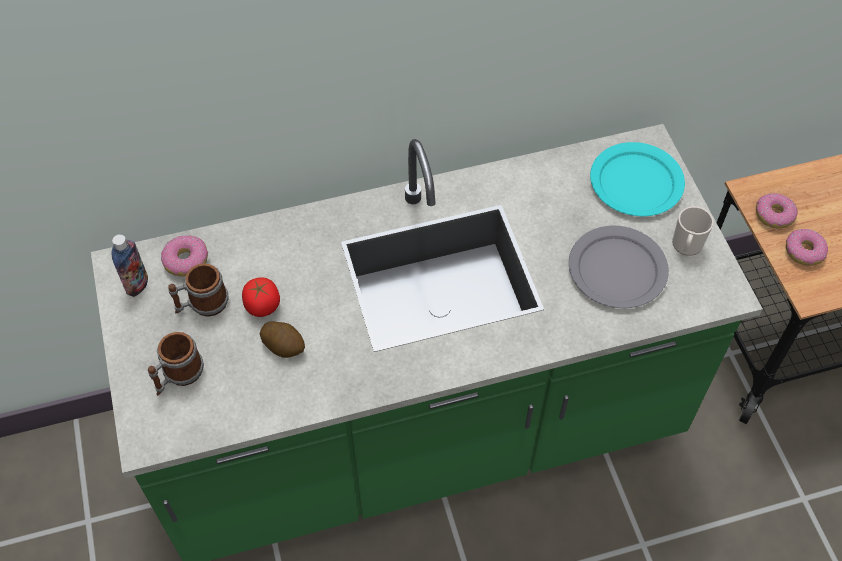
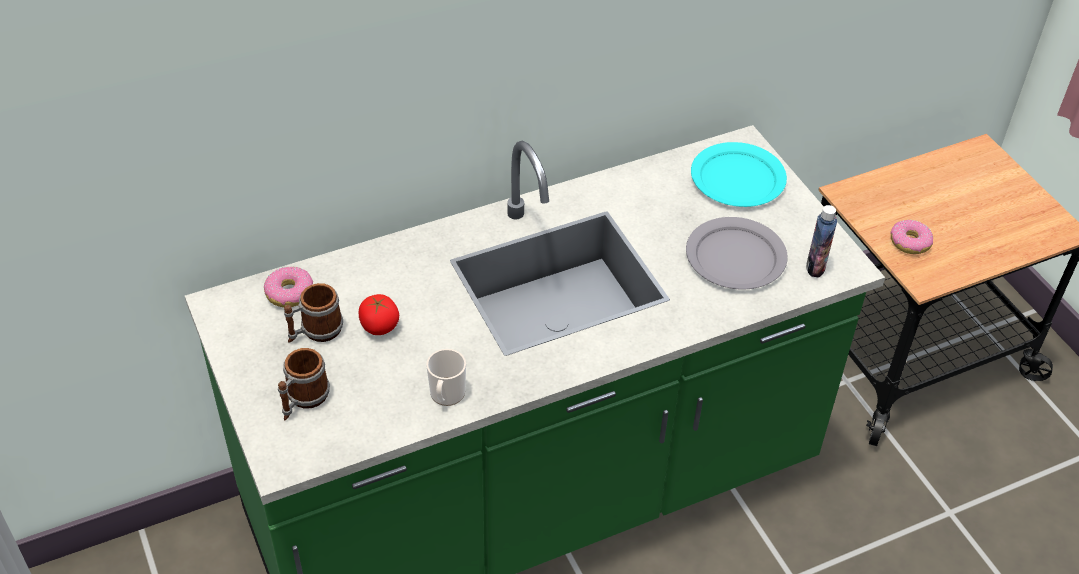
camera: 10 degrees left, 10 degrees down
bottle [111,234,148,297] -> bottle moved to [806,205,837,278]
potato [260,321,305,358] -> none
mug [672,206,714,256] -> mug moved to [426,349,466,406]
donut [756,193,798,229] -> none

